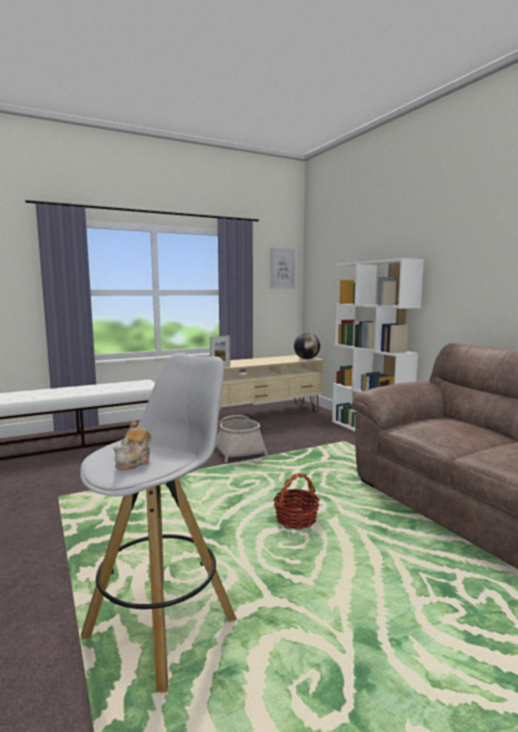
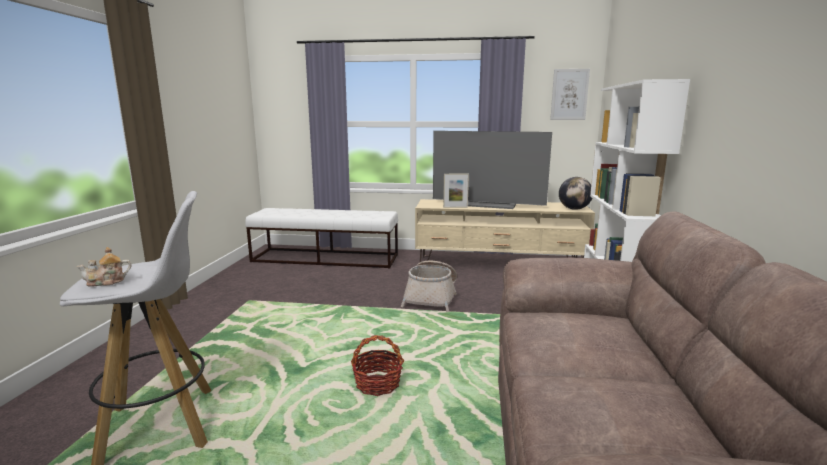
camera: 35 degrees right, 5 degrees up
none -> television [433,131,552,209]

